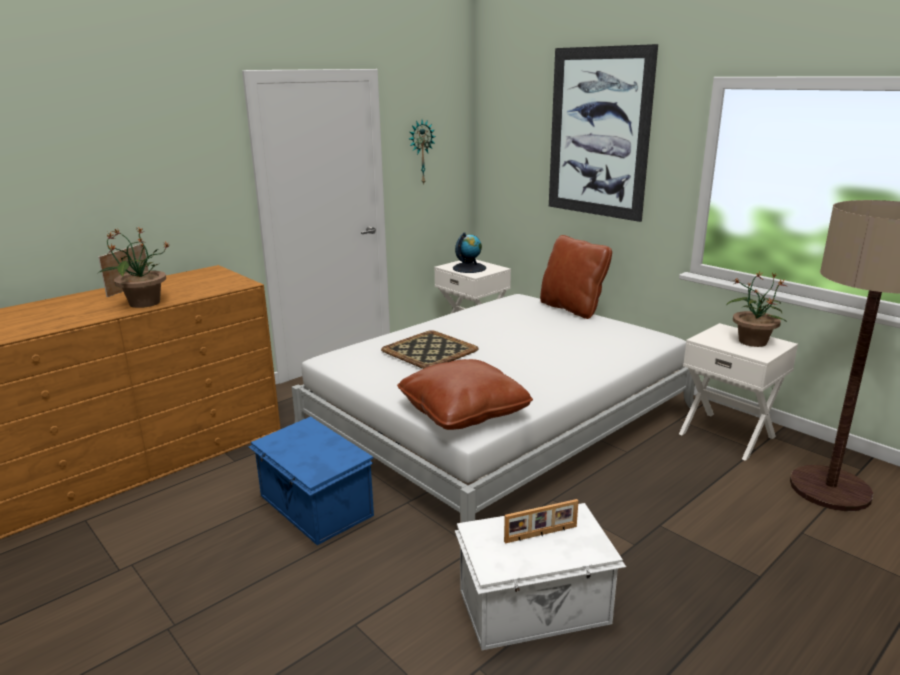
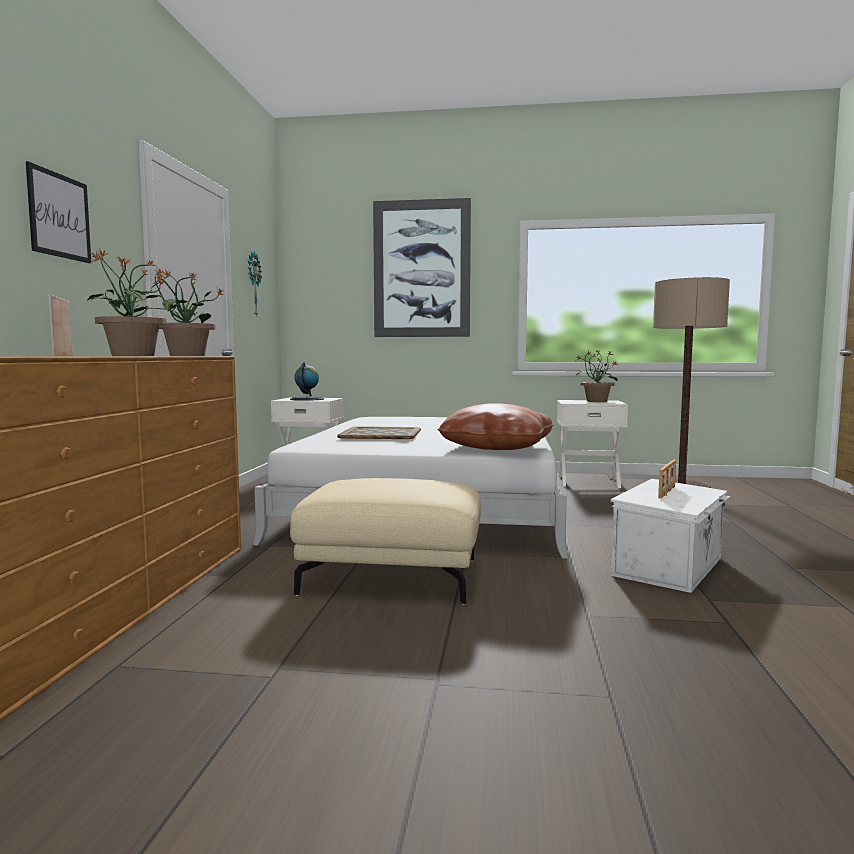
camera: 40 degrees left, 15 degrees down
blue storage box [249,416,374,545] -> beige ottoman [290,478,481,605]
brown pillow [540,235,612,319] -> none
none -> picture [26,161,91,263]
none -> potted plant [146,268,224,356]

